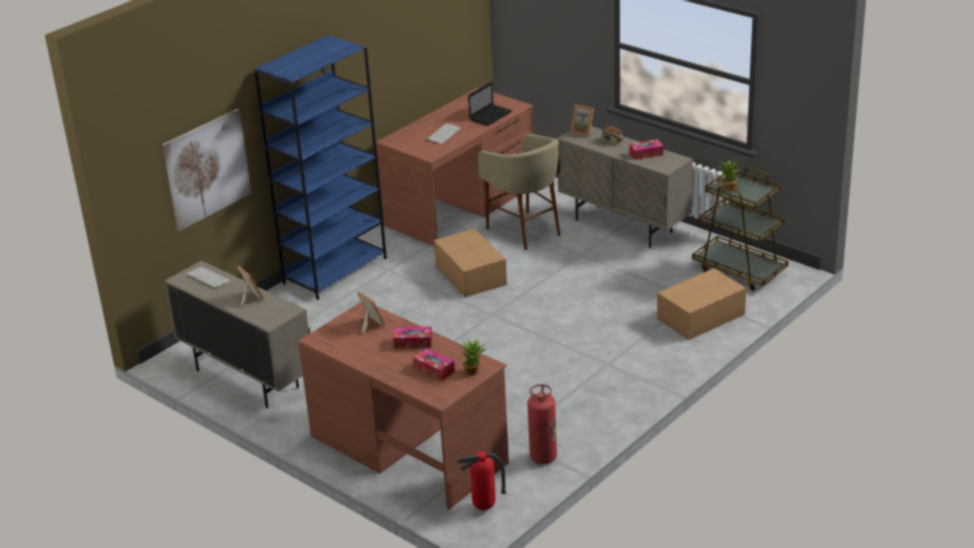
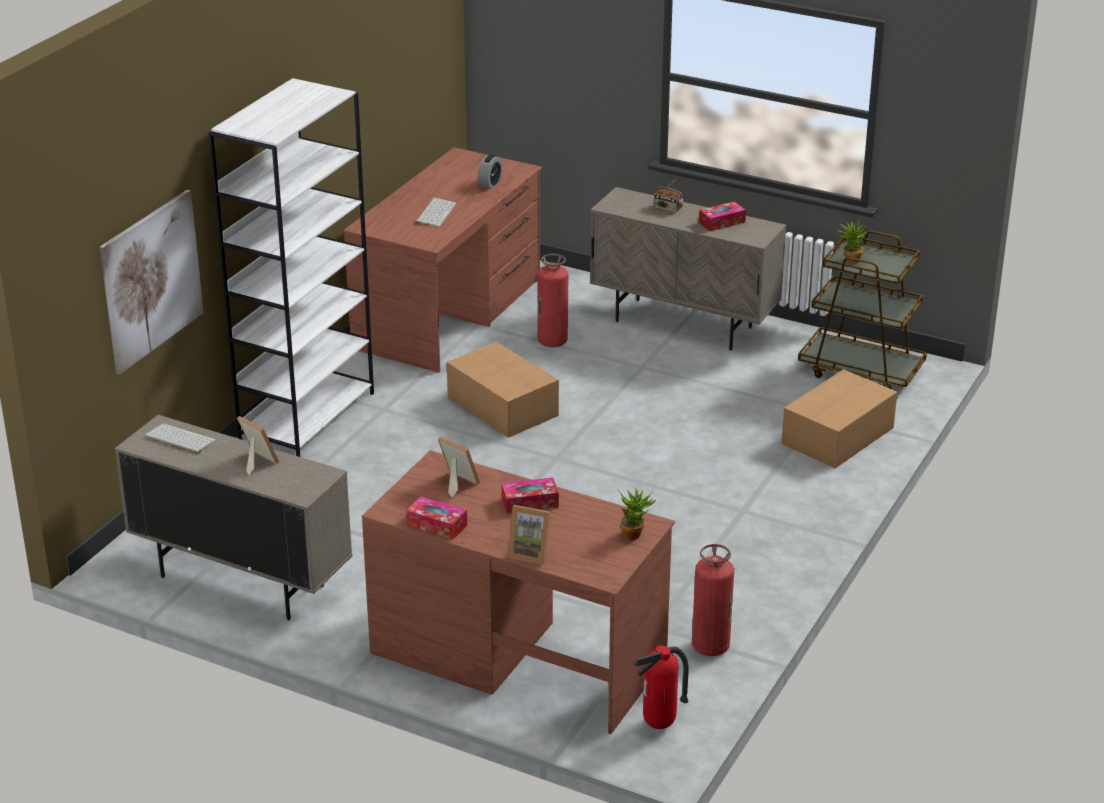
camera: 15 degrees left, 0 degrees up
blue bookcase [254,35,387,300] -> white bookcase [209,78,374,457]
tissue box [413,348,455,381] -> tissue box moved to [406,496,467,540]
laptop [468,82,513,126] -> alarm clock [478,155,503,189]
beige stool [478,134,560,250] -> fire extinguisher [537,254,568,347]
picture frame [571,104,594,137] -> picture frame moved to [507,505,551,565]

